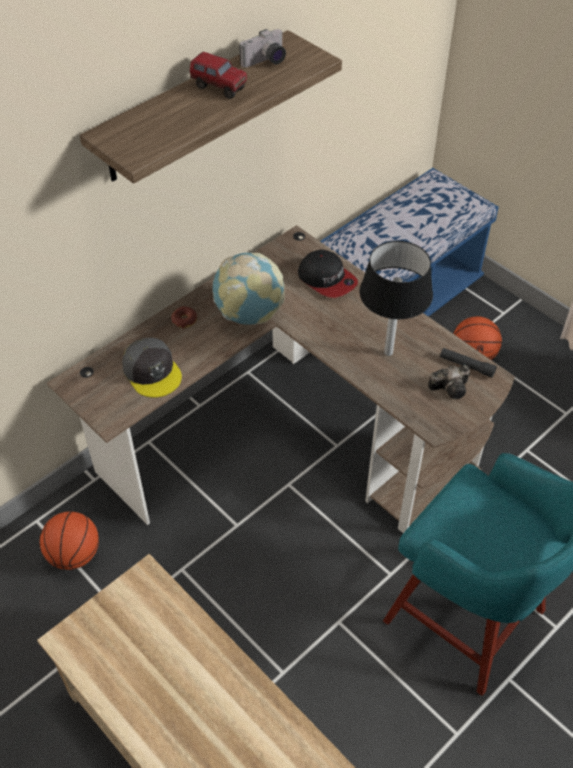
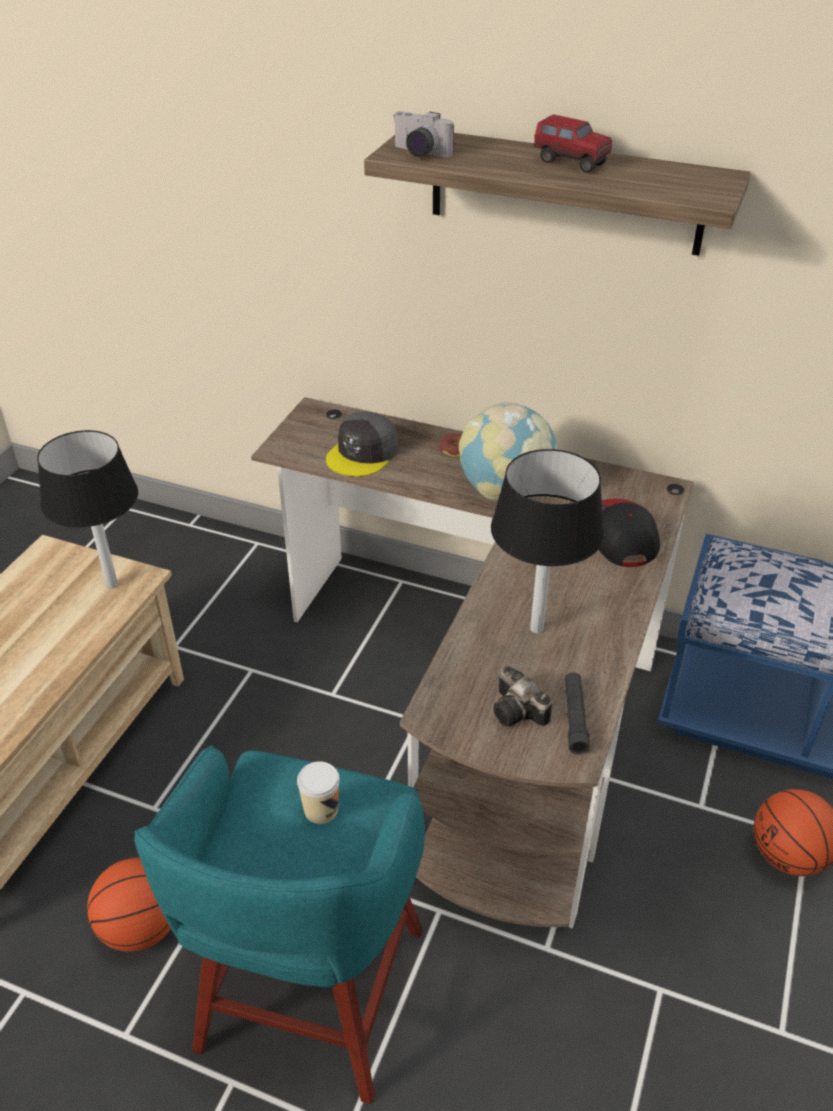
camera: 65 degrees right, 10 degrees down
basketball [40,511,99,570] -> basketball moved to [87,857,171,952]
toy truck [190,52,247,99] -> toy truck turned 60 degrees counterclockwise [533,114,612,172]
camera [239,29,286,68] -> camera moved to [393,111,454,157]
cap [298,249,358,298] -> cap turned 150 degrees clockwise [599,499,660,567]
none -> black table lamp [37,430,138,588]
none -> cup [297,761,340,824]

